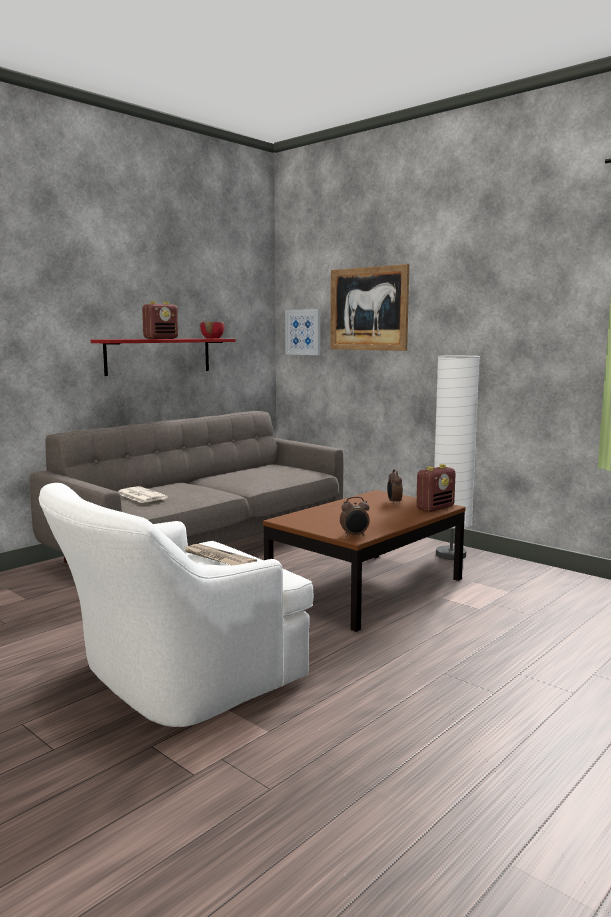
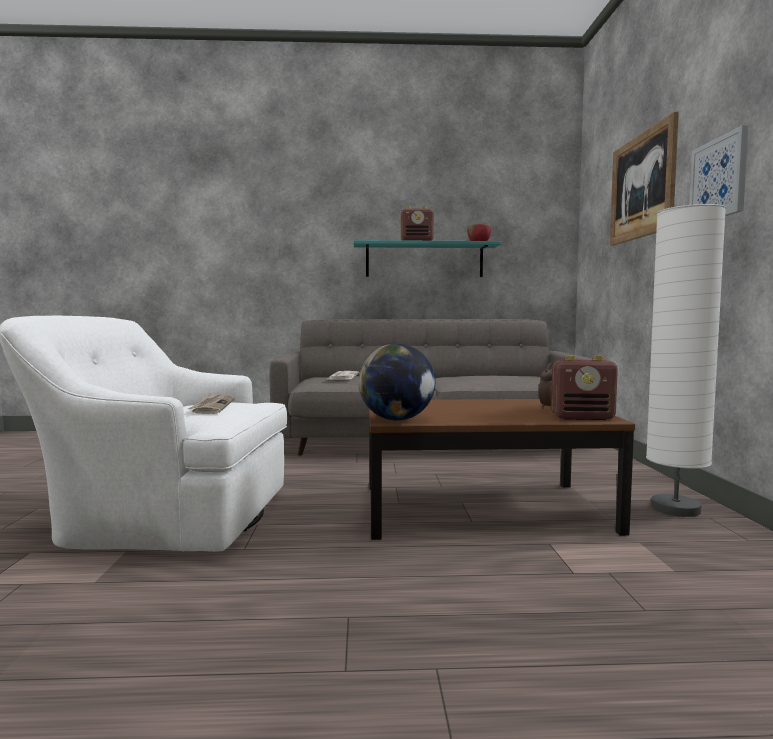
camera: 45 degrees right, 5 degrees down
red shelf [91,339,236,376] -> turquoise shelf [353,240,502,277]
picture [285,309,320,355] -> picture moved to [689,125,749,216]
alarm clock [340,496,370,537] -> globe [358,344,435,420]

